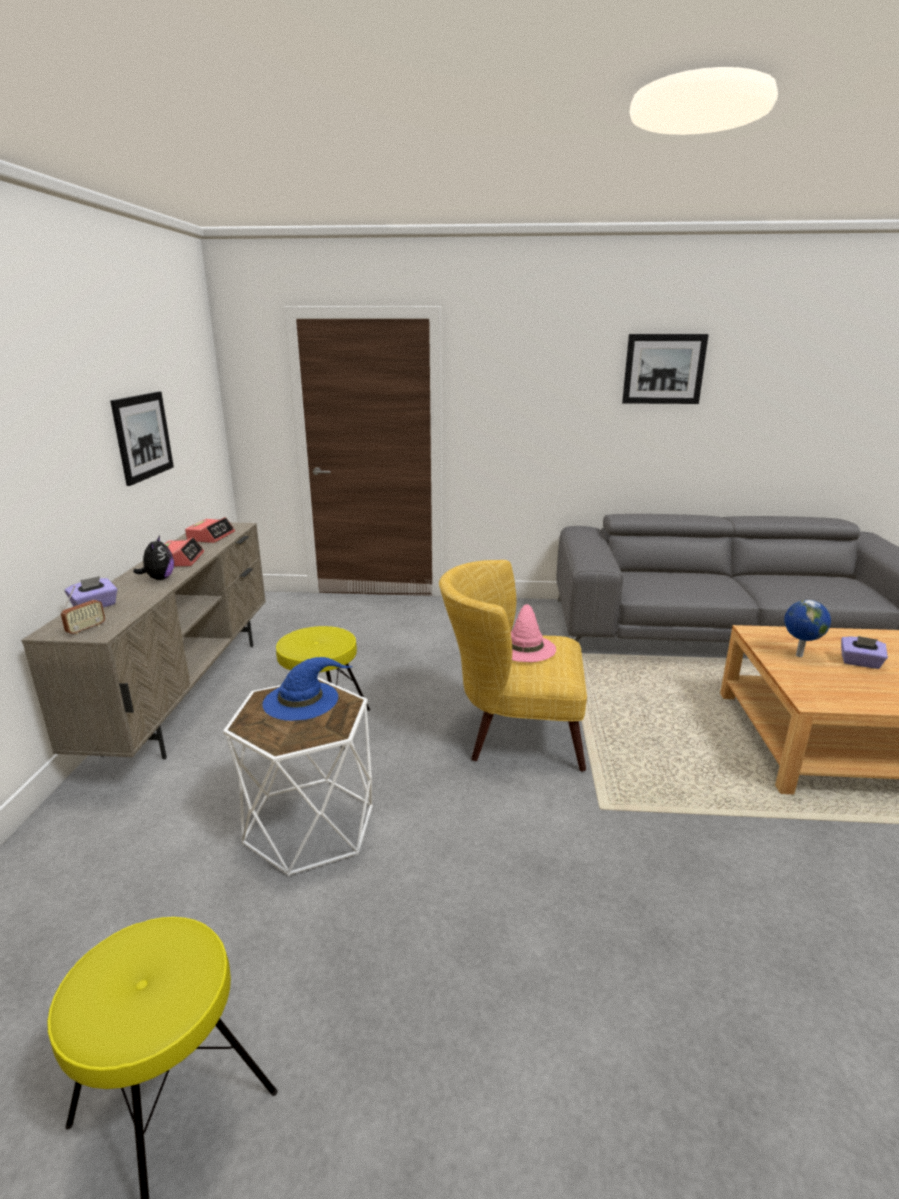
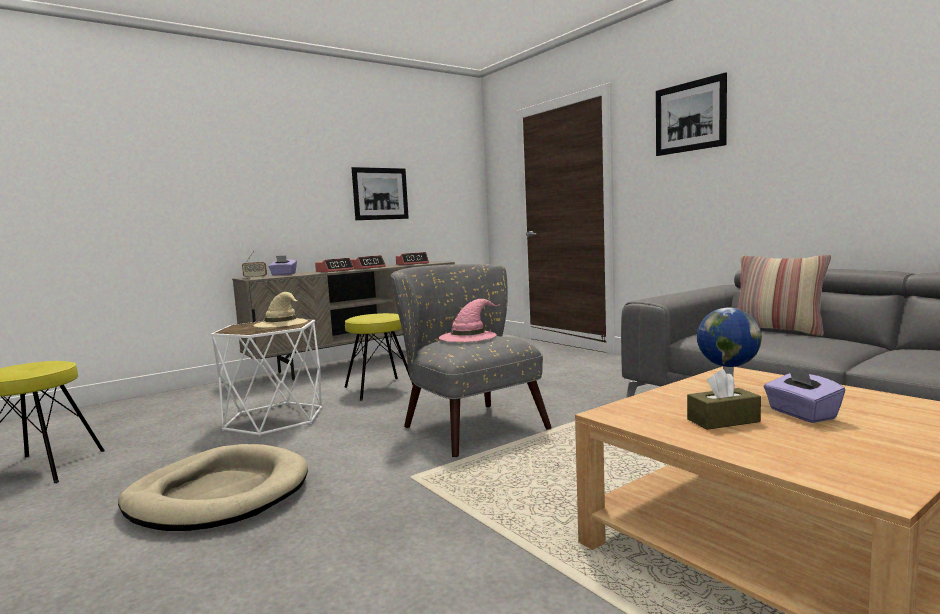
camera: 50 degrees right, 15 degrees down
plush toy [133,535,174,580] -> alarm clock [315,258,354,272]
blue hat [262,657,353,721] -> beige hat [253,292,308,328]
yellow armchair [439,560,587,771] -> grey armchair [391,264,552,458]
picture [622,334,709,404] -> picture moved to [656,72,727,156]
none -> beige dog bed [118,444,308,531]
none -> brown tissue box [687,369,761,430]
none -> pillow [737,255,831,336]

